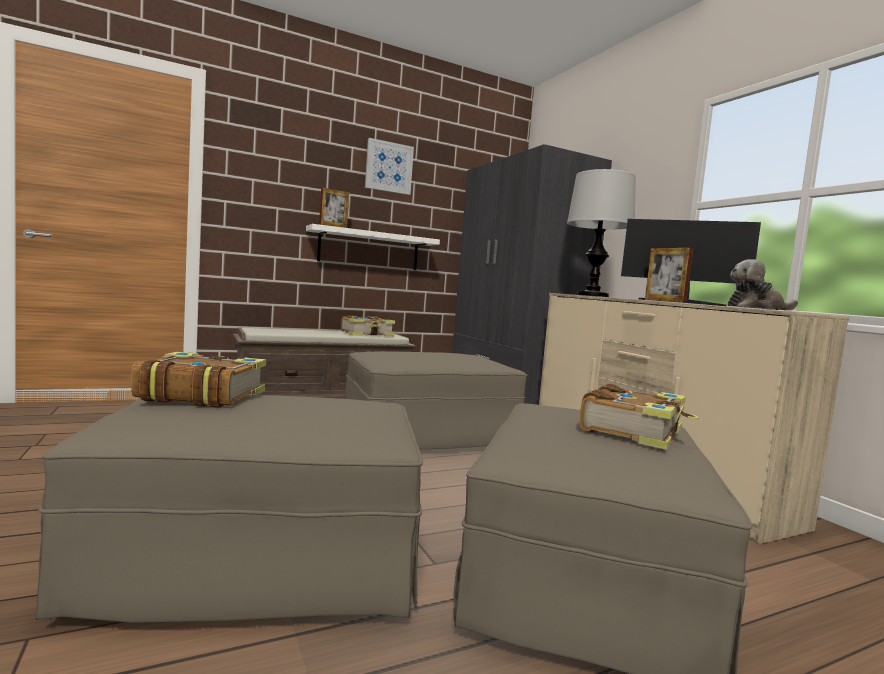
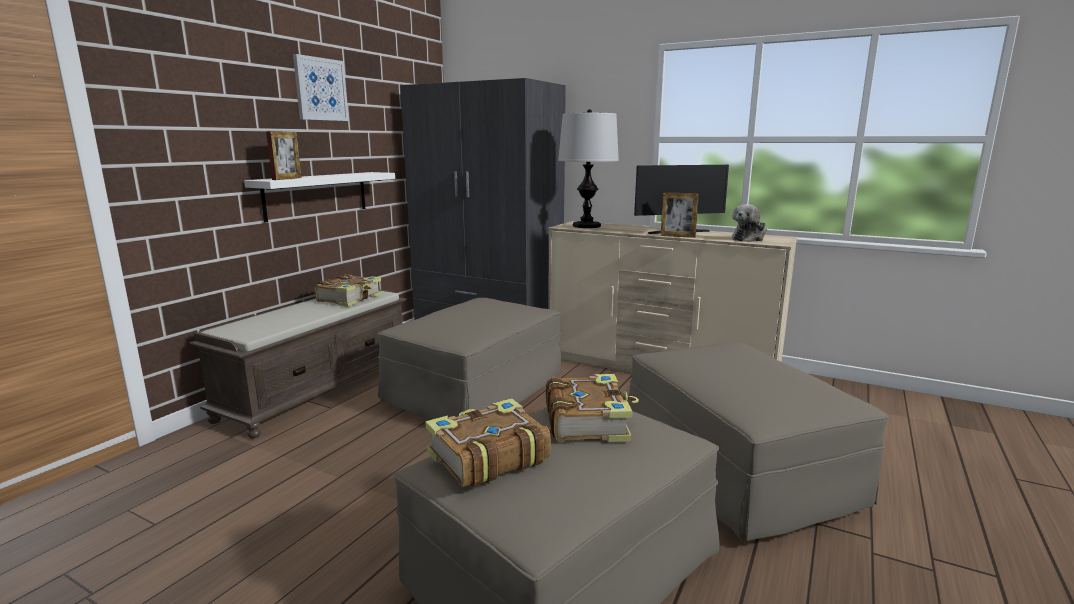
camera: 35 degrees left, 10 degrees up
book [580,383,699,450] -> book moved to [546,374,639,442]

